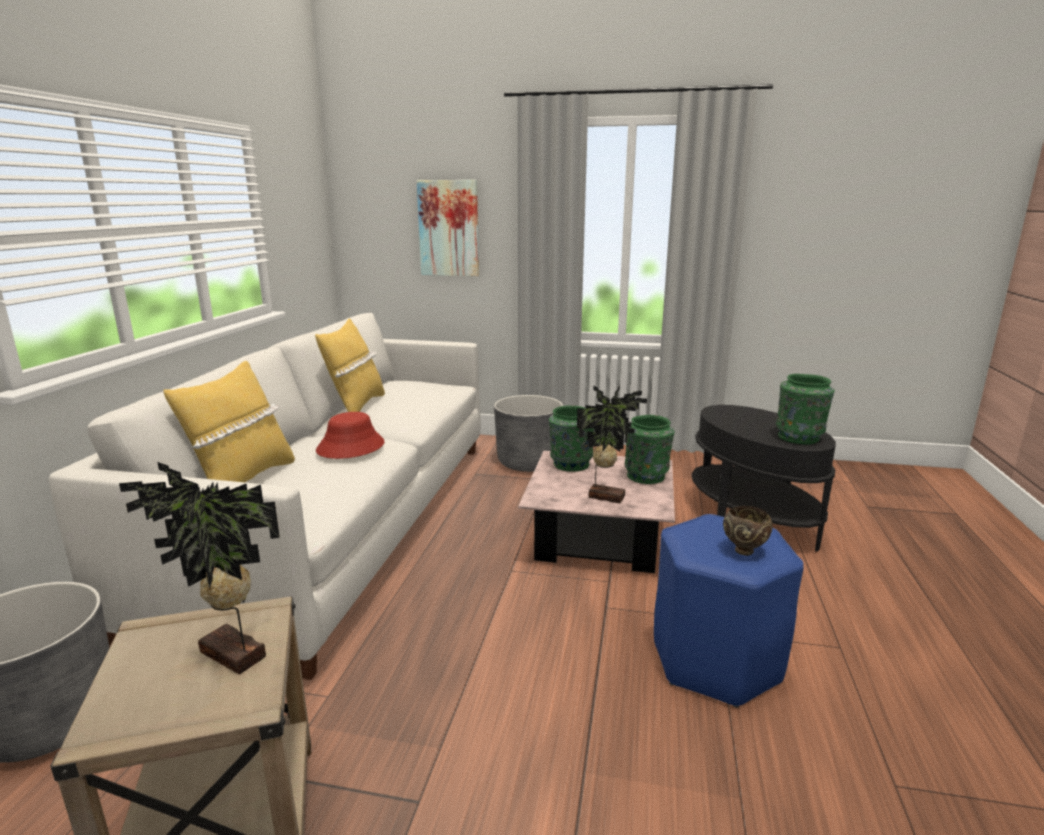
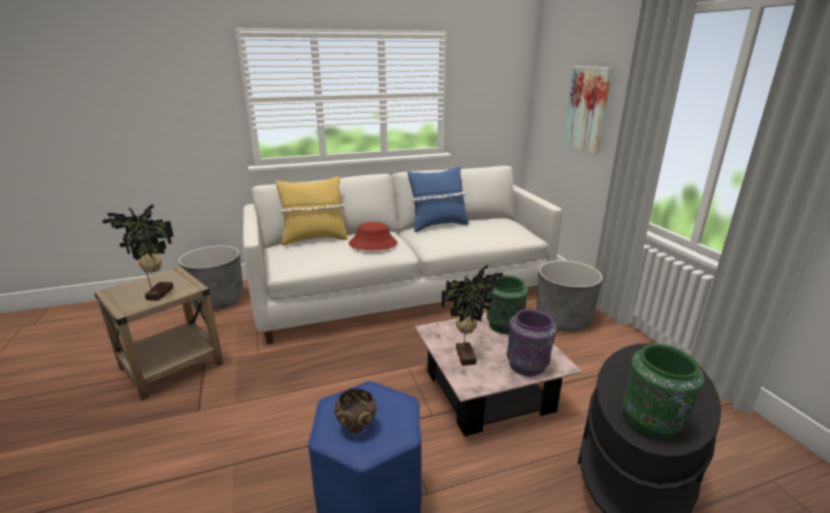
camera: 60 degrees right, 5 degrees up
yellow pillow [315,318,385,412] -> blue pillow [407,166,469,232]
green vase [625,415,674,484] -> purple vase [507,309,557,376]

